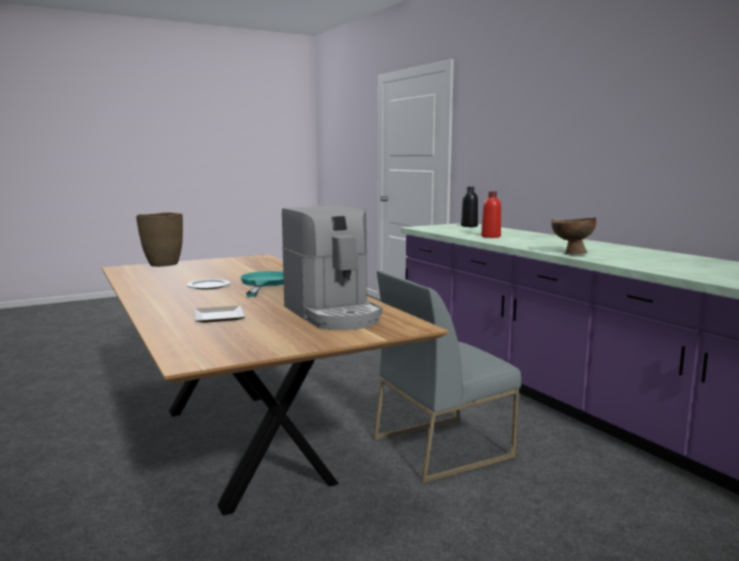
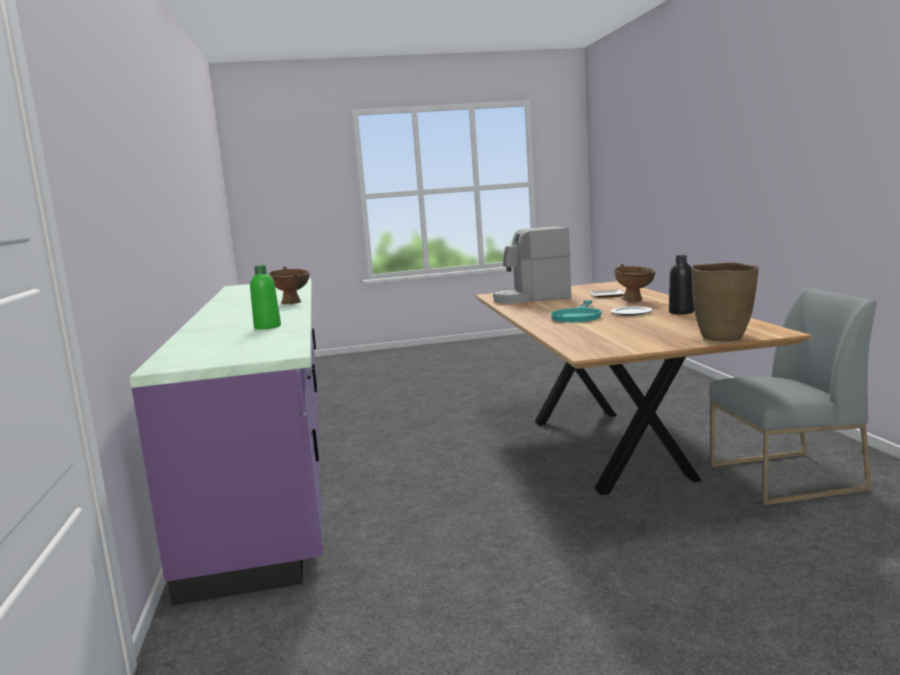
camera: 160 degrees left, 0 degrees up
coffee machine [282,205,382,330] -> coffee machine turned 90 degrees counterclockwise [493,226,571,304]
grey chair [373,271,521,483] -> grey chair moved to [709,288,876,505]
black bottle [461,187,478,227] -> black bottle moved to [669,255,694,314]
red bottle [481,191,501,238] -> green bottle [250,265,281,330]
none -> brown bowl [614,264,655,302]

